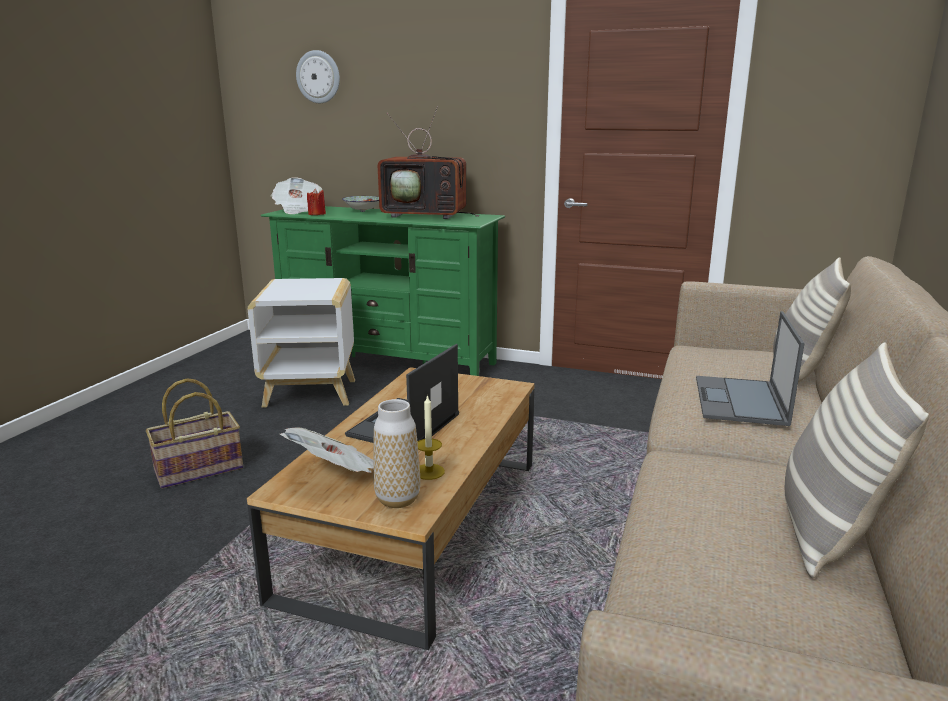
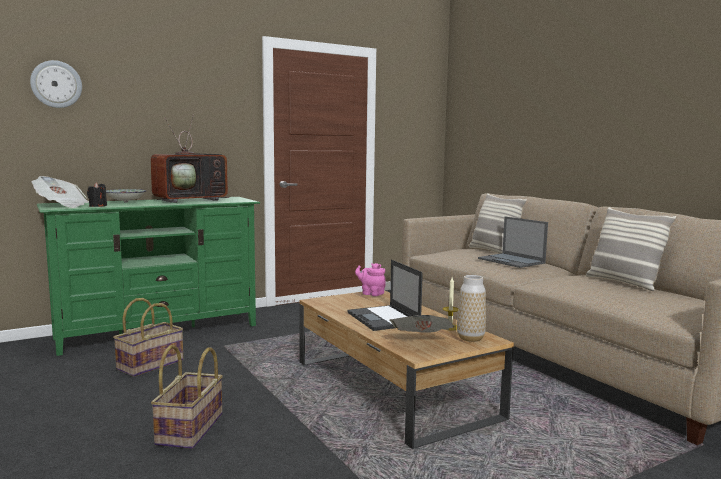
camera: 50 degrees left, 10 degrees down
white side table [248,278,355,408] -> basket [113,298,183,377]
red candle [307,188,326,215] -> black candle [87,183,107,207]
none -> pink teapot [355,263,386,296]

